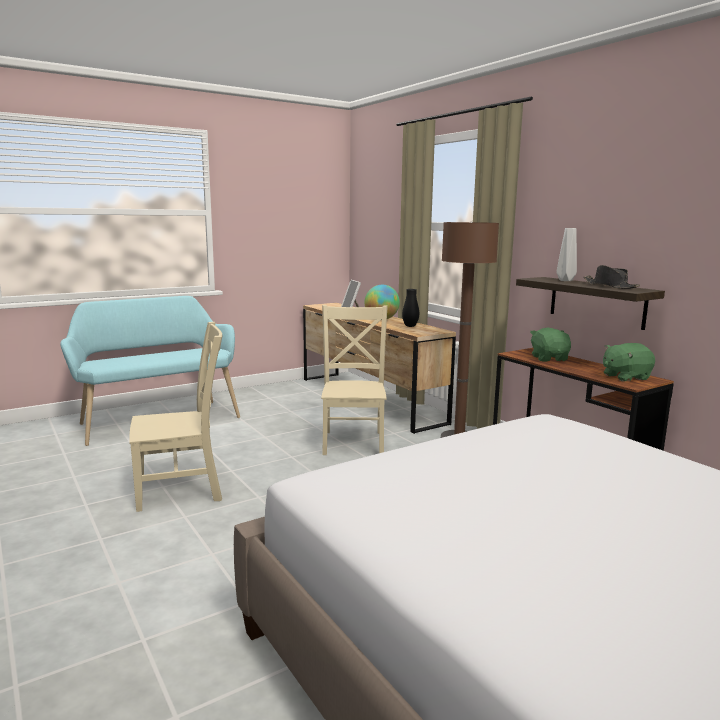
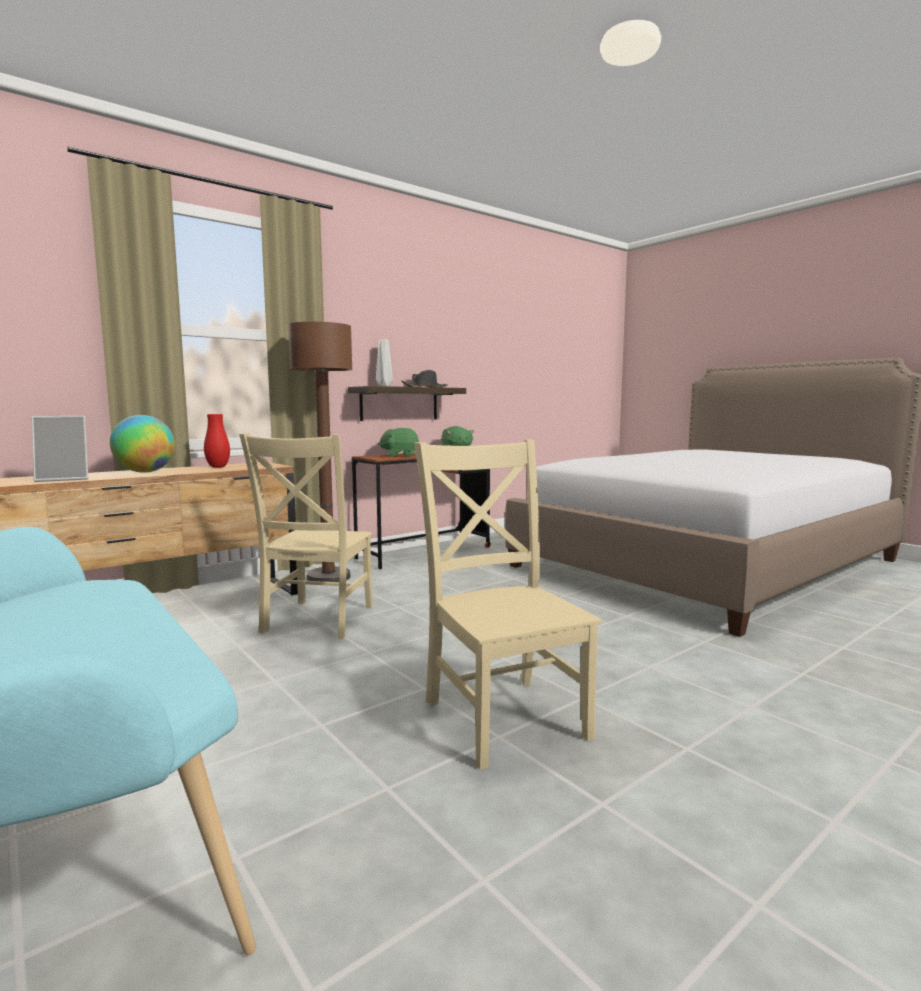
camera: 95 degrees left, 5 degrees down
beige chair [321,305,388,455] -> beige chair turned 75 degrees counterclockwise [239,434,373,639]
black vase [402,289,419,327] -> red vase [204,414,230,468]

